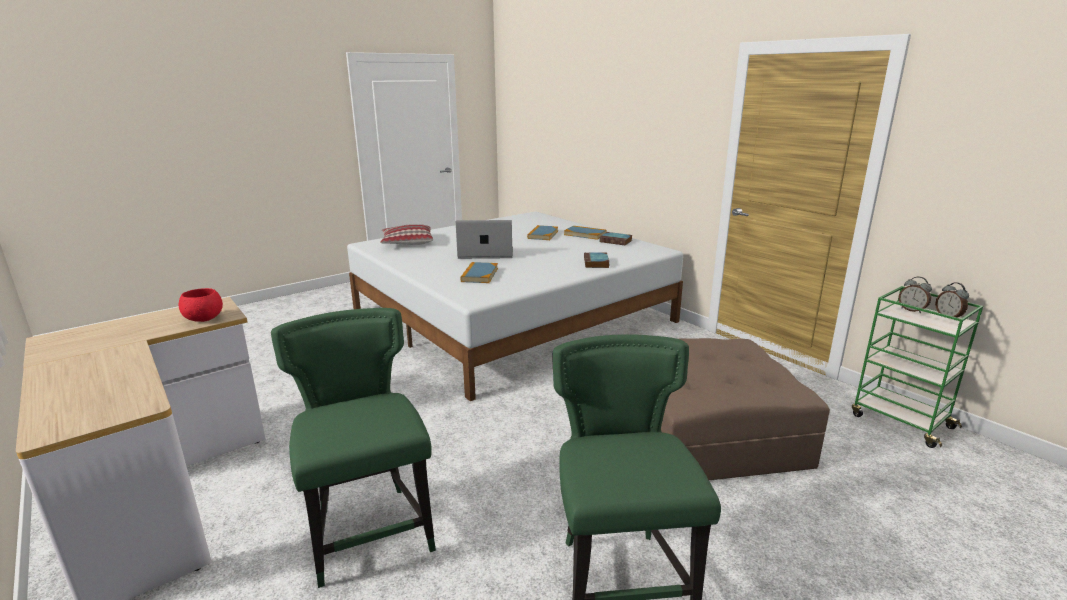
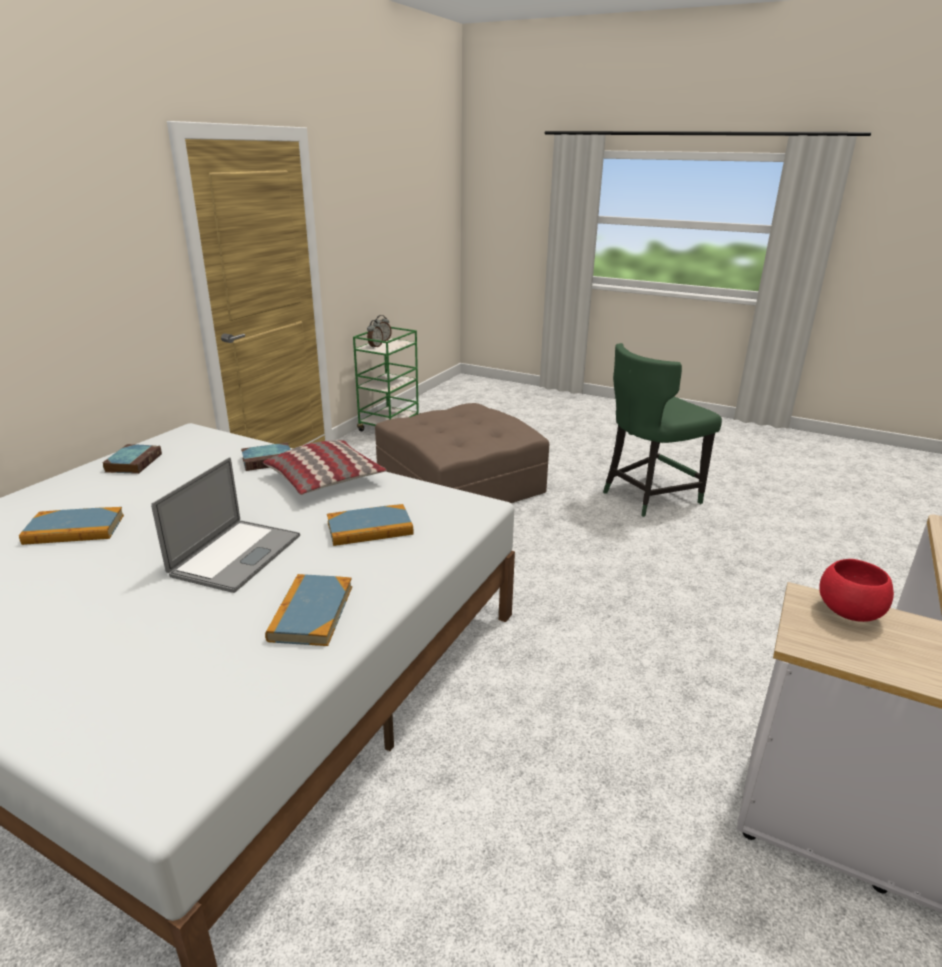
camera: 115 degrees left, 5 degrees up
green chair [271,308,436,588] -> none
pillow [380,224,433,245] -> pillow moved to [263,440,386,495]
laptop [456,220,513,259] -> laptop turned 135 degrees counterclockwise [151,457,300,593]
book [564,226,607,240] -> book moved to [265,574,352,646]

